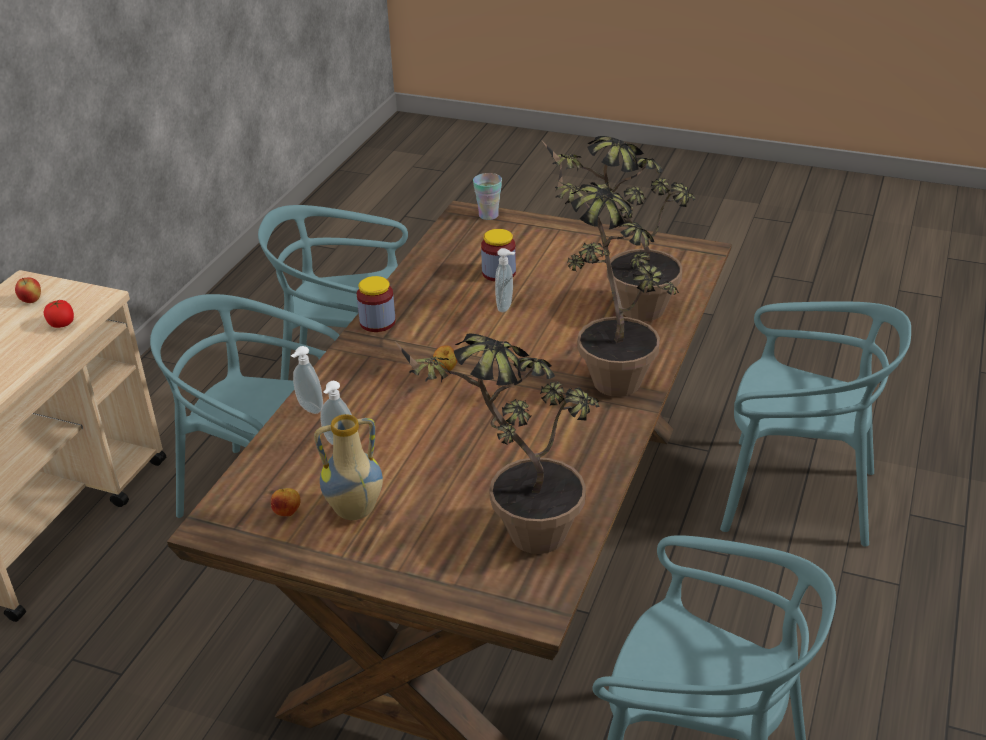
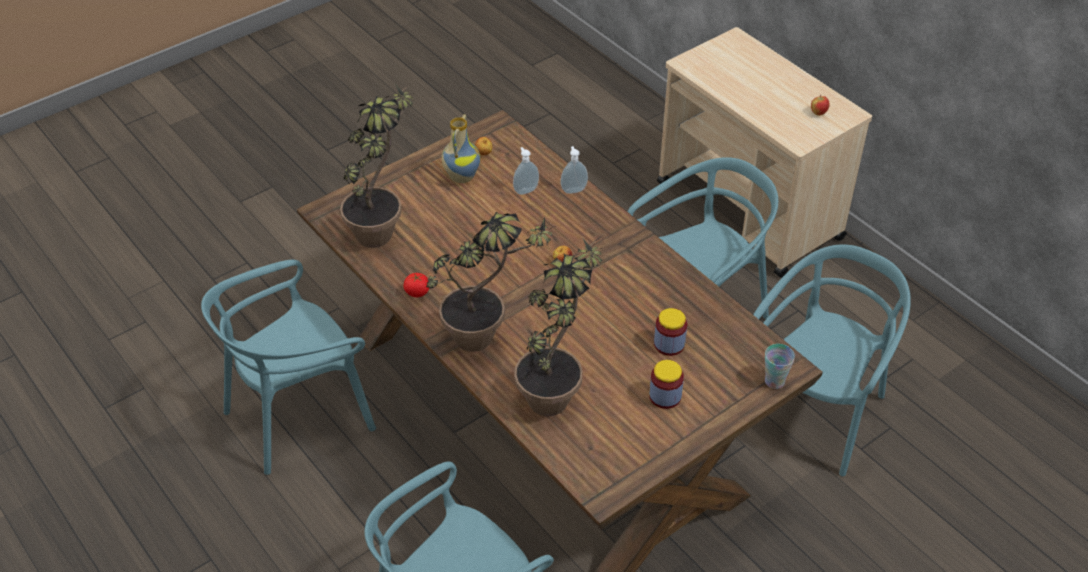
camera: 120 degrees right, 10 degrees up
tomato [44,299,74,328] -> tomato moved to [403,273,429,297]
jar [357,276,396,332] -> jar moved to [649,360,684,409]
soap dispenser [495,248,515,312] -> none

